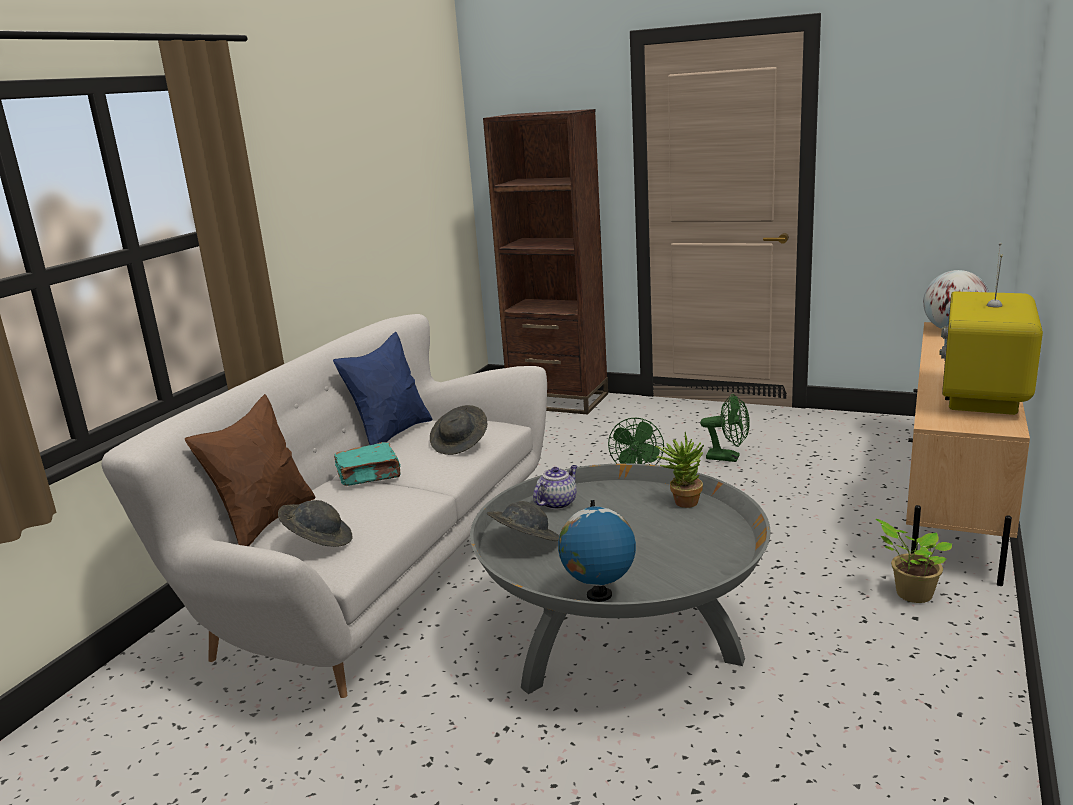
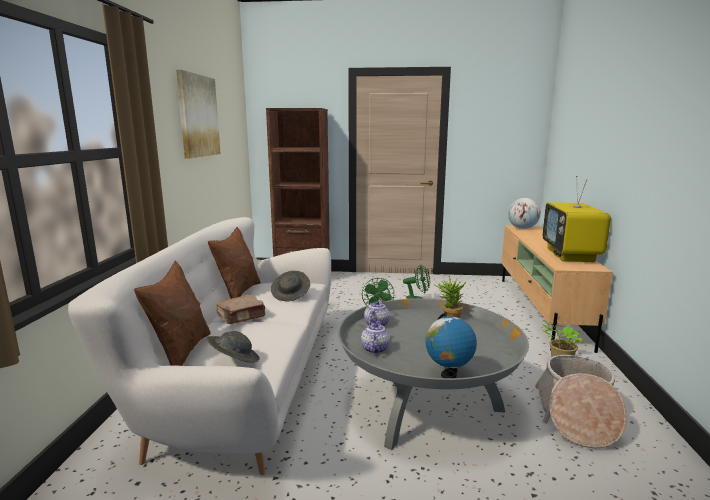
camera: 20 degrees left, 5 degrees down
blue pillow [333,332,433,445] -> brown pillow [208,227,261,299]
turquoise book [334,442,400,486] -> brown book [216,295,266,324]
grey hat [487,501,559,541] -> teapot [361,321,390,354]
none -> picture [176,70,221,158]
none -> basket [535,355,627,448]

